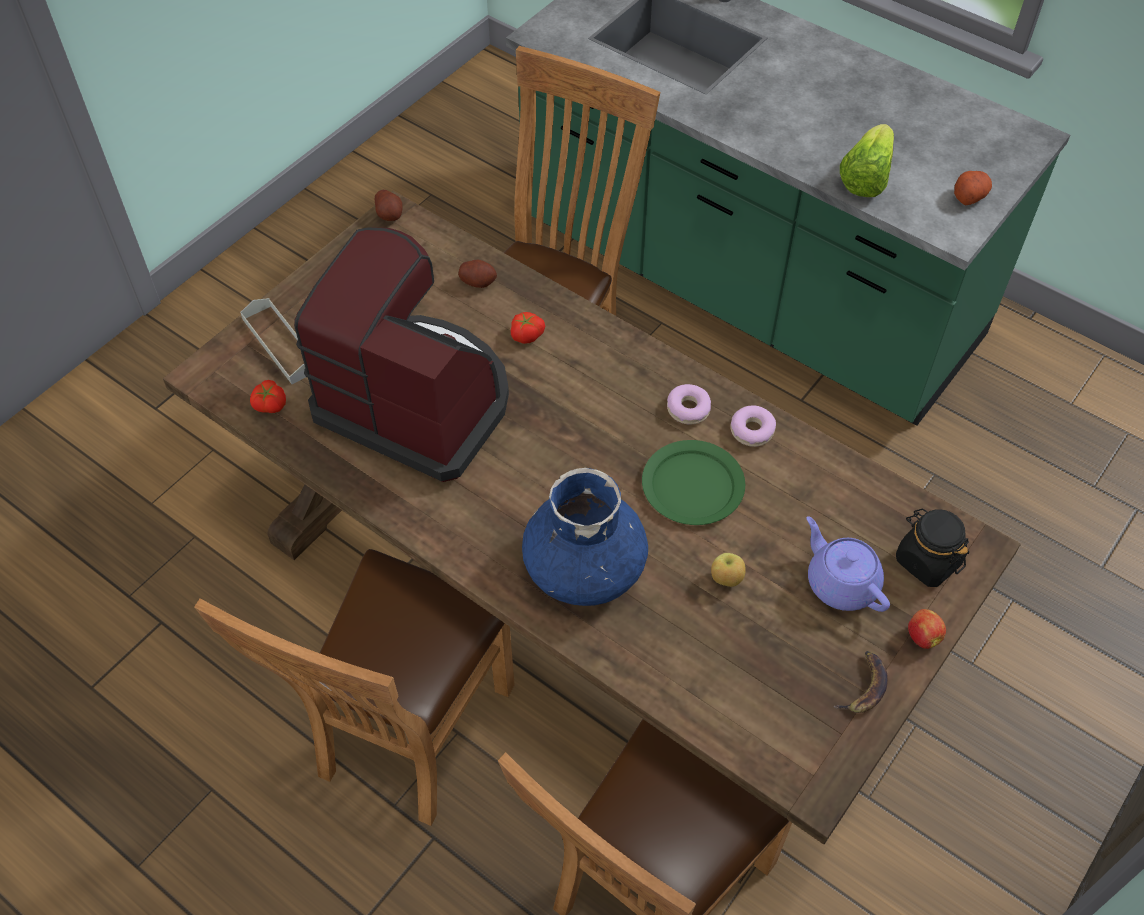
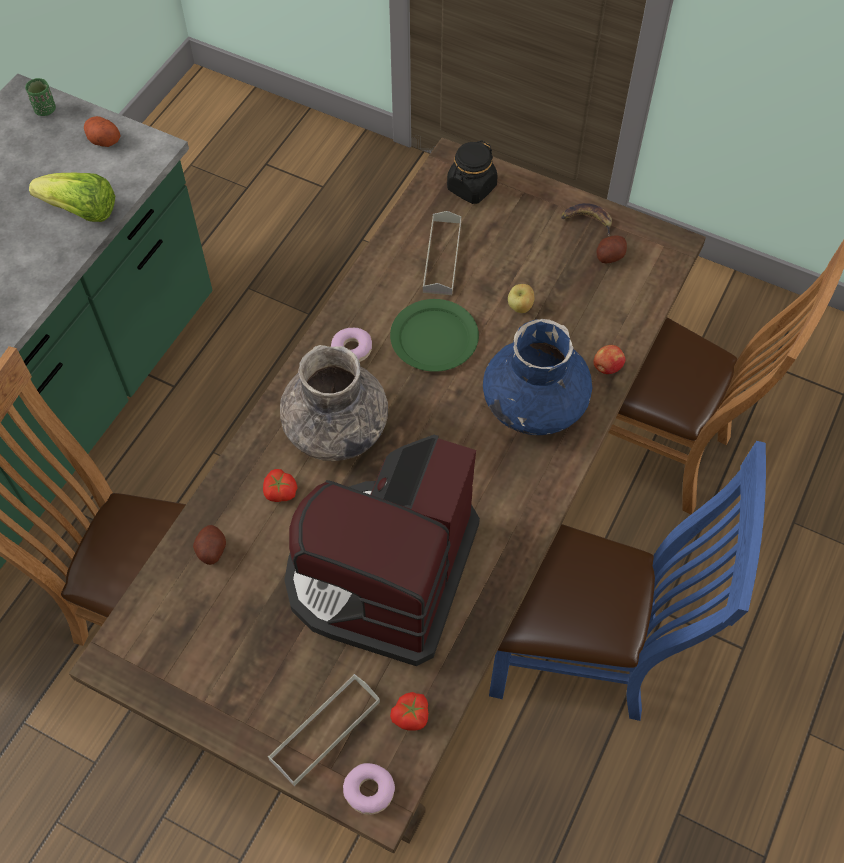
camera: 100 degrees left, 5 degrees up
brown chair [194,549,515,826] -> blue chair [489,441,766,721]
potato [375,190,403,221] -> potato moved to [597,235,627,264]
donut [730,405,776,447] -> donut moved to [343,763,395,815]
purple teapot [806,516,890,612] -> none
apple [908,609,946,649] -> apple moved to [593,345,625,374]
none -> green cup [25,78,56,116]
none -> grey vase [280,345,388,461]
none -> grey tray [423,211,461,295]

